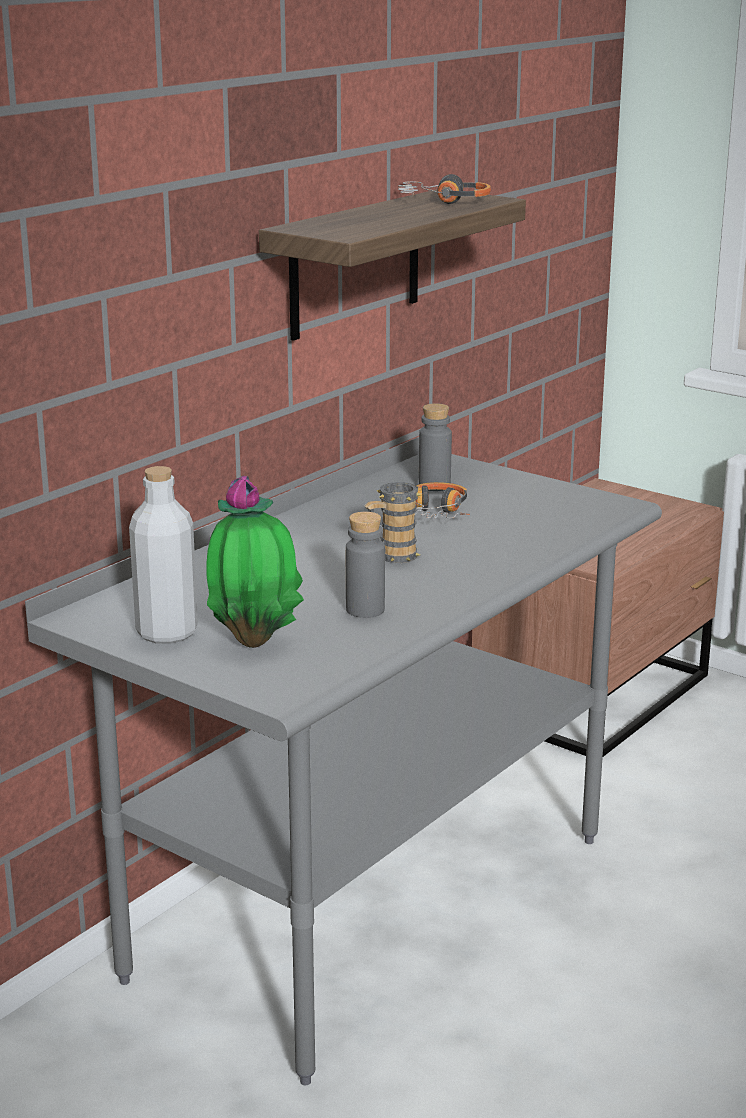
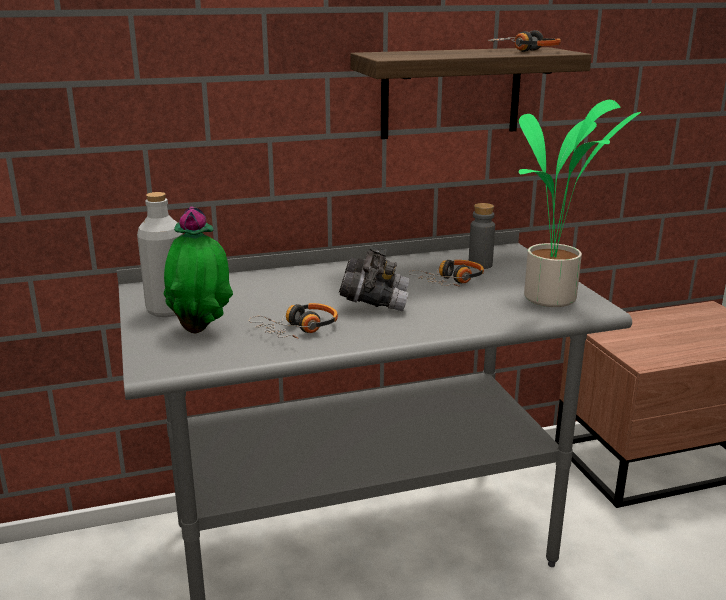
camera: 35 degrees right, 0 degrees up
grey bottle [346,512,385,618] -> headphones [249,303,338,339]
mug [364,482,421,563] -> grey binoculars [339,247,410,312]
none -> potted plant [519,100,641,307]

